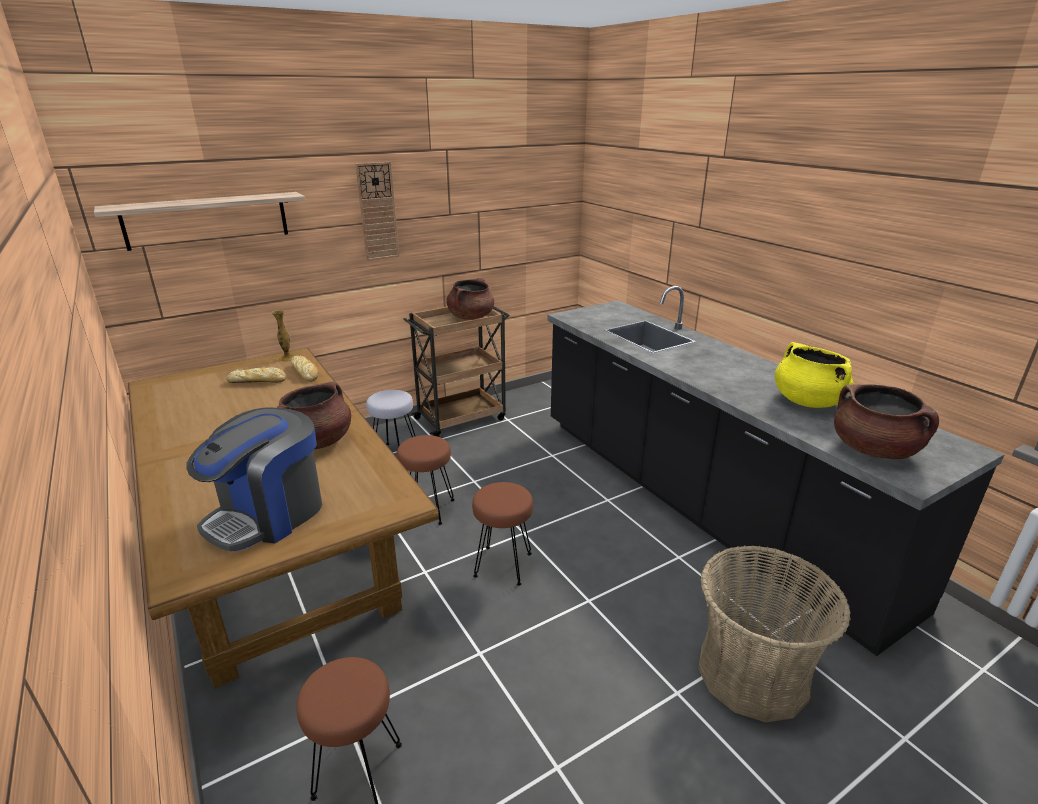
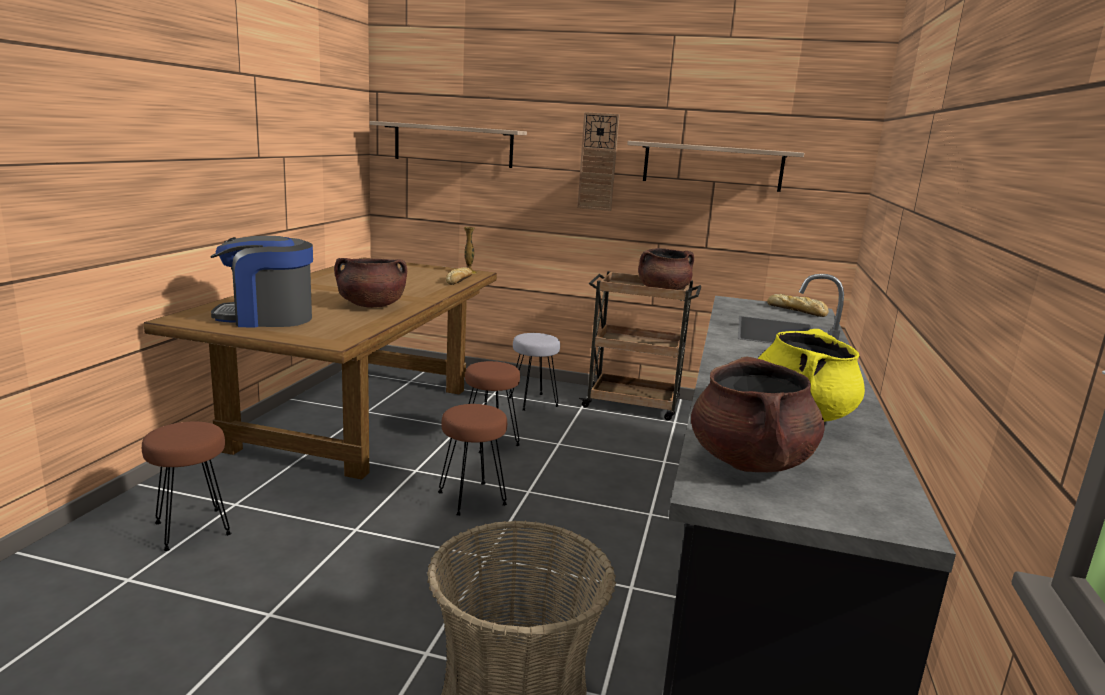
camera: 45 degrees right, 10 degrees down
bread [227,367,286,383] -> bread moved to [767,294,829,317]
none -> shelf [627,141,804,192]

